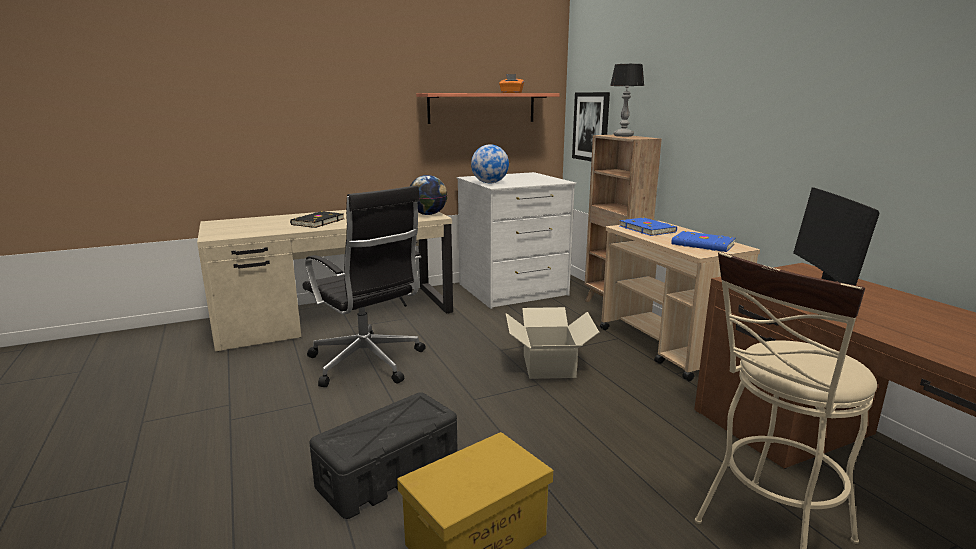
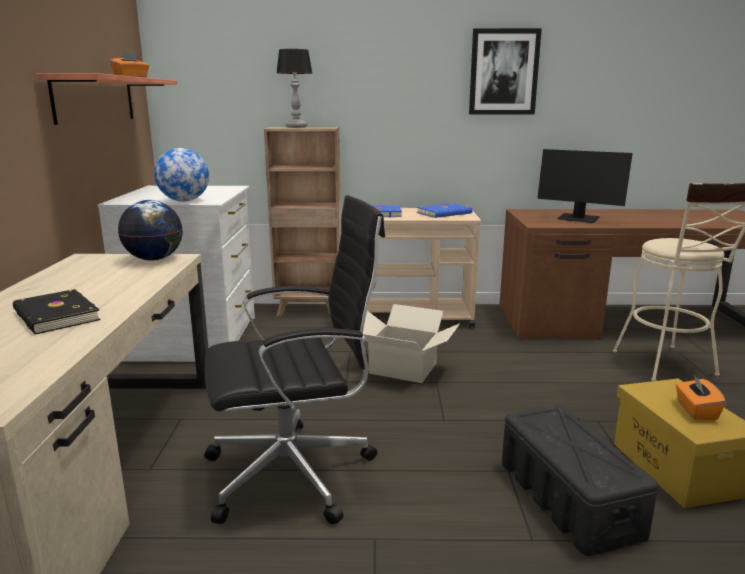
camera: 65 degrees left, 0 degrees up
picture [572,92,610,161] -> picture moved to [469,28,542,115]
none -> orange tissue box [676,375,726,420]

